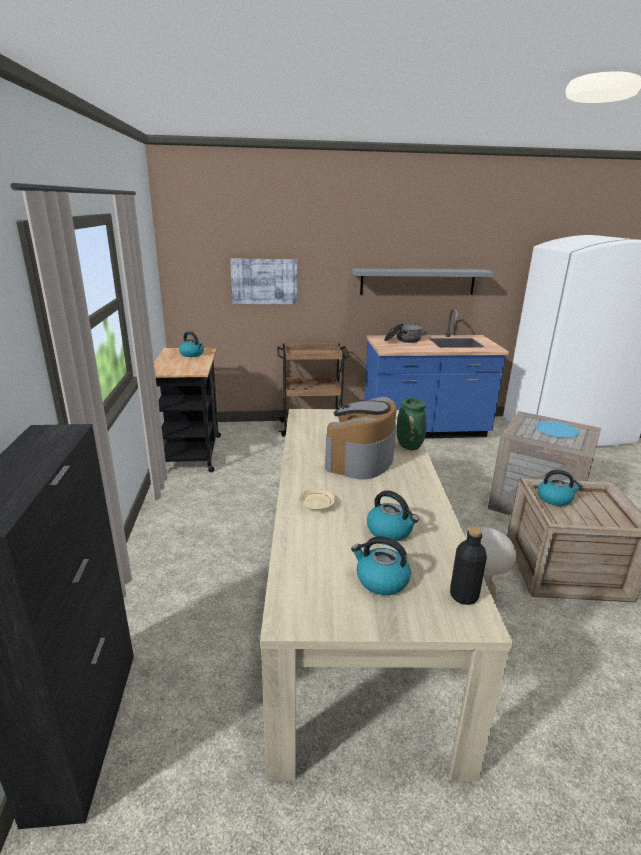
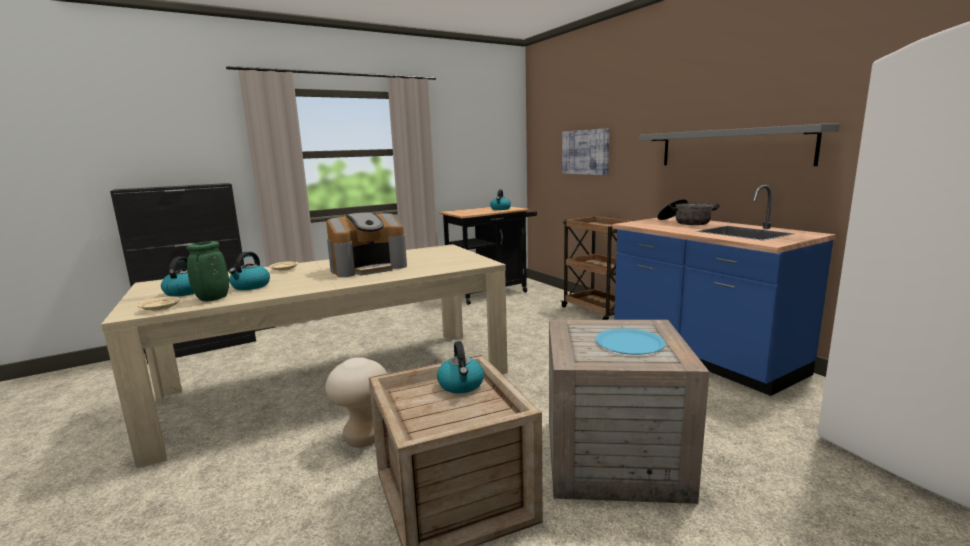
camera: 65 degrees right, 10 degrees down
coffee machine [325,397,397,479] -> coffee machine turned 150 degrees clockwise [326,212,407,277]
green vase [397,398,427,450] -> green vase moved to [186,241,229,301]
black bottle [450,527,487,605] -> beige plate [137,296,180,311]

